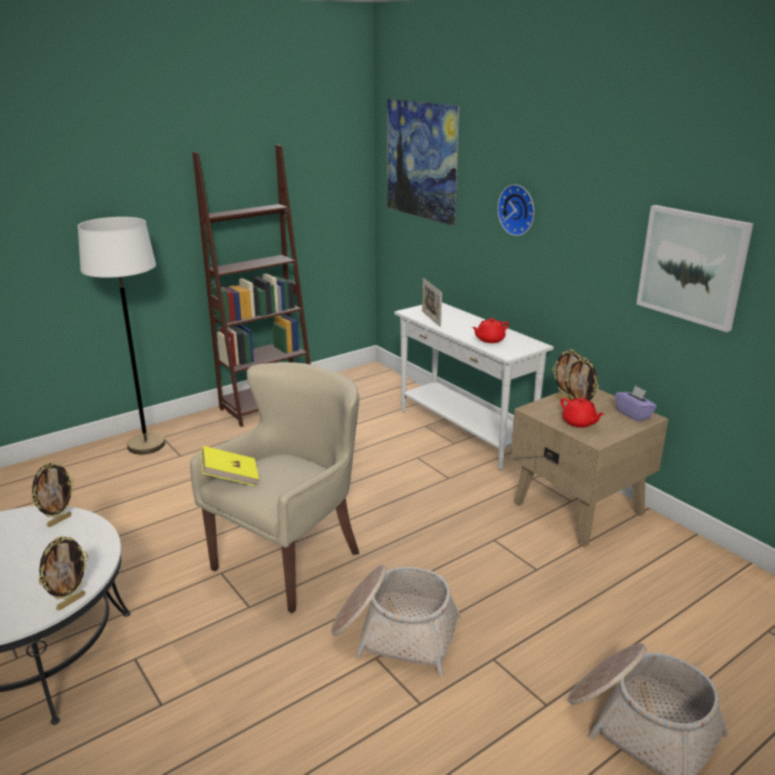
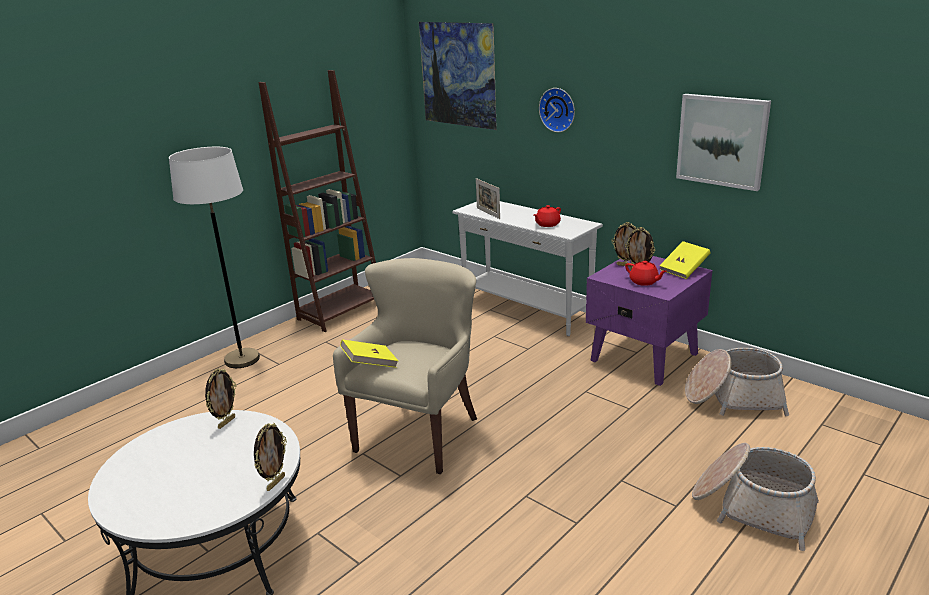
camera: 10 degrees left, 0 degrees up
basket [331,565,461,676] -> basket moved to [685,348,789,416]
beige nightstand [511,389,668,547] -> purple nightstand [586,256,712,386]
purple tissue box [615,385,657,422] -> yellow book [659,241,711,279]

